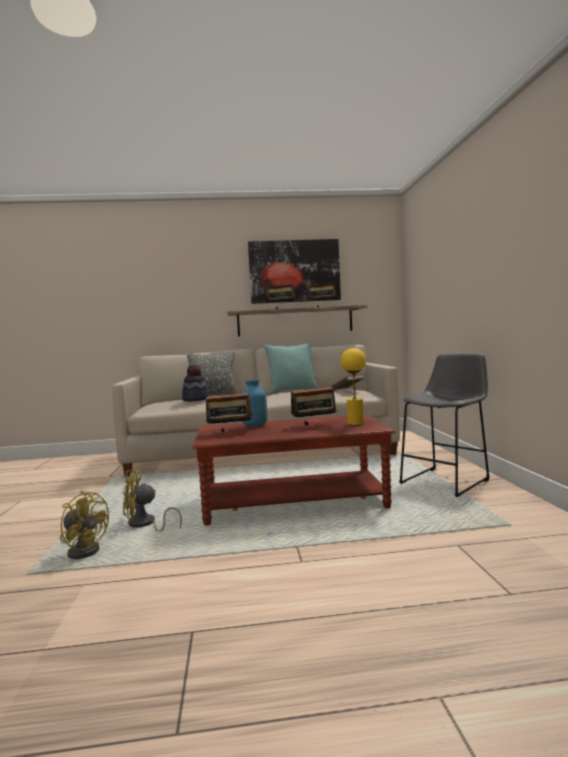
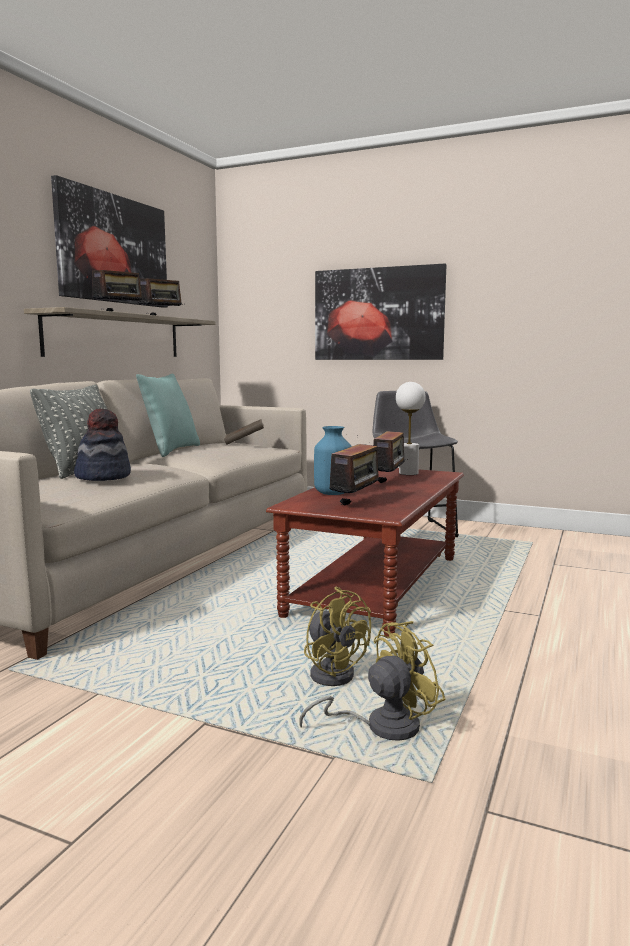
camera: 60 degrees left, 5 degrees up
yellow fan [123,470,182,532] -> yellow fan turned 60 degrees counterclockwise [304,587,371,686]
yellow table lamp [341,348,366,425] -> white table lamp [396,382,426,475]
none -> picture [315,264,446,360]

